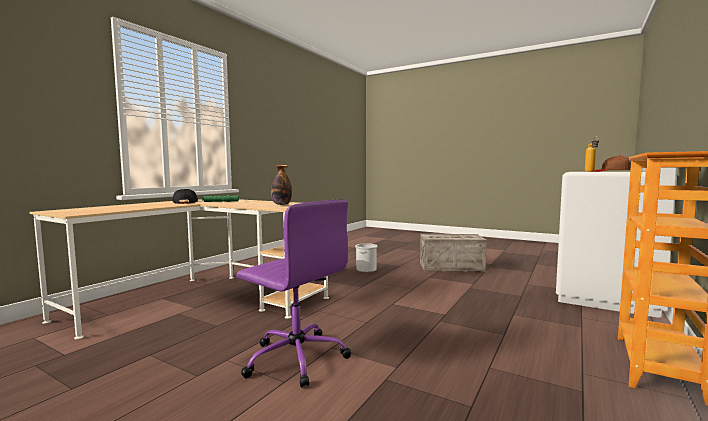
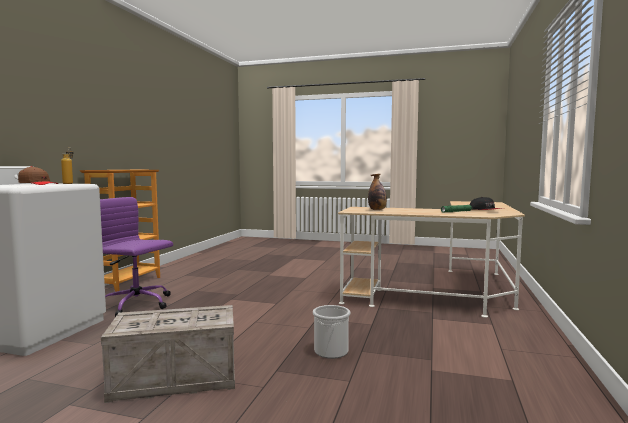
camera: 165 degrees right, 0 degrees up
purple office chair [236,199,351,388] -> purple office chair moved to [100,197,173,317]

